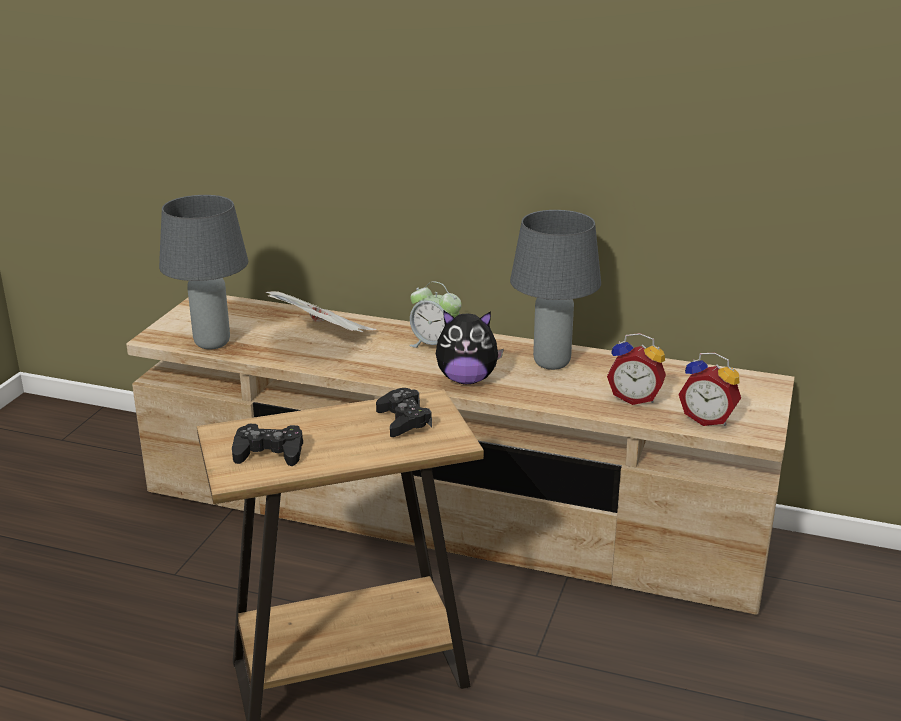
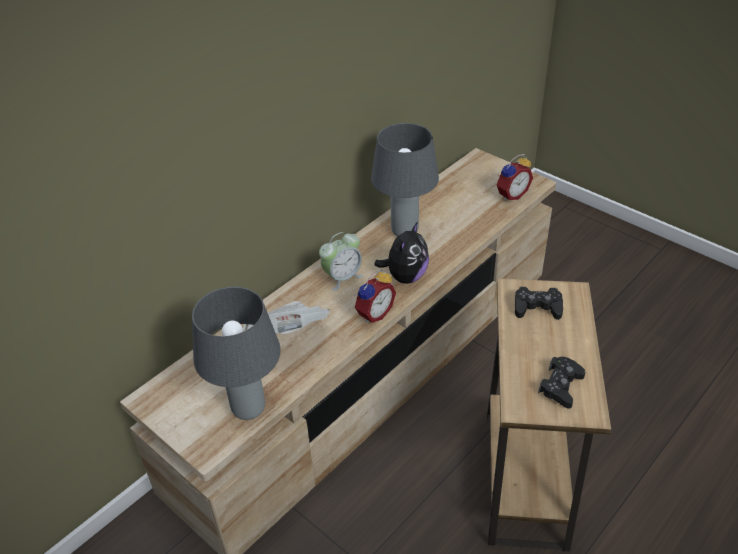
camera: 65 degrees left, 15 degrees up
alarm clock [607,333,666,405] -> alarm clock moved to [354,269,396,323]

